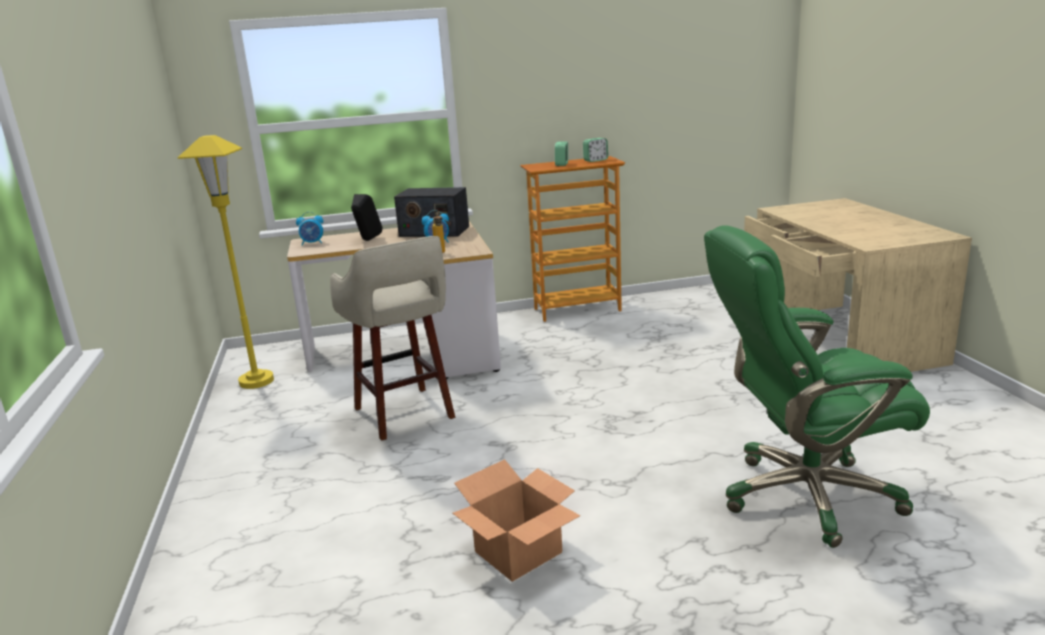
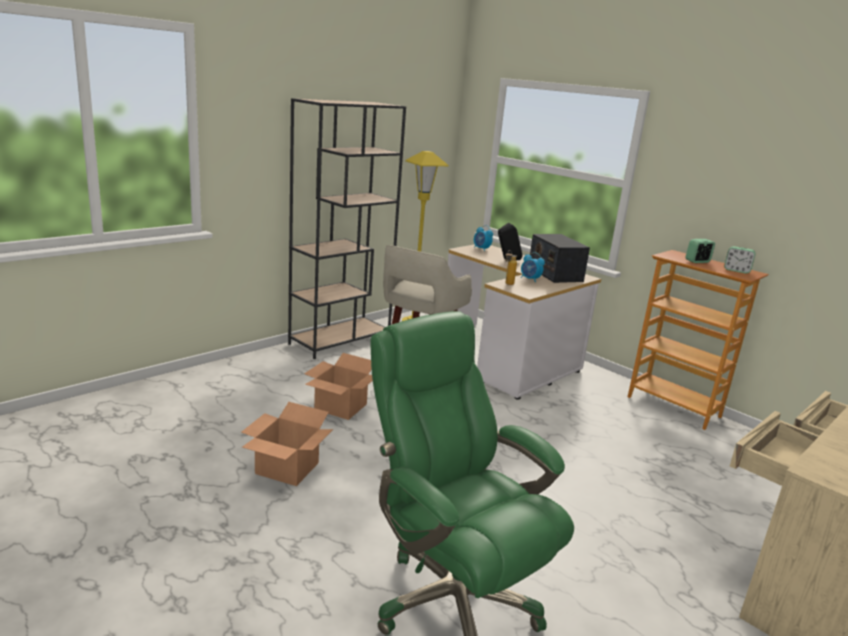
camera: 55 degrees right, 0 degrees up
none -> bookcase [288,98,406,359]
none -> cardboard box [304,353,373,420]

